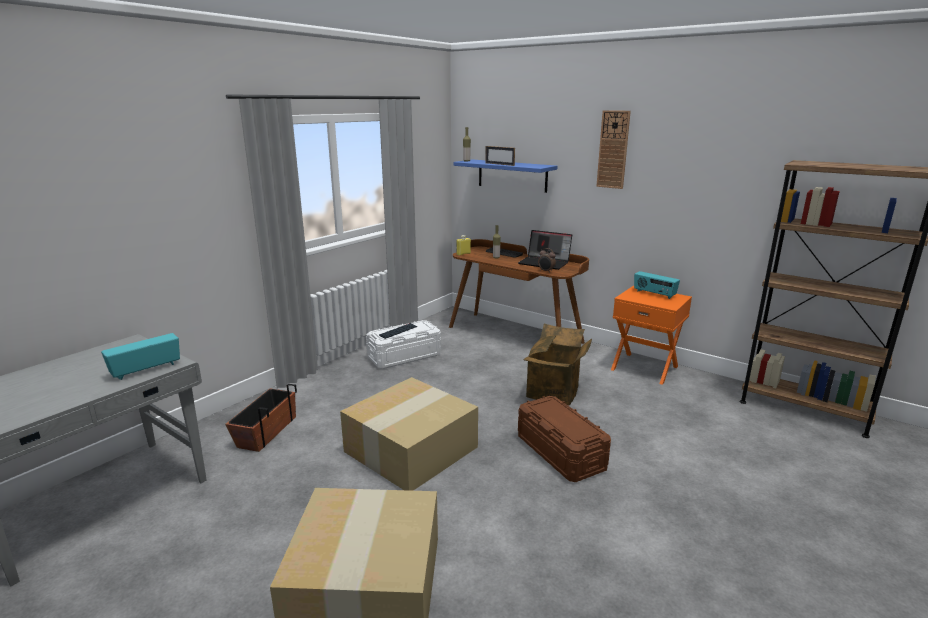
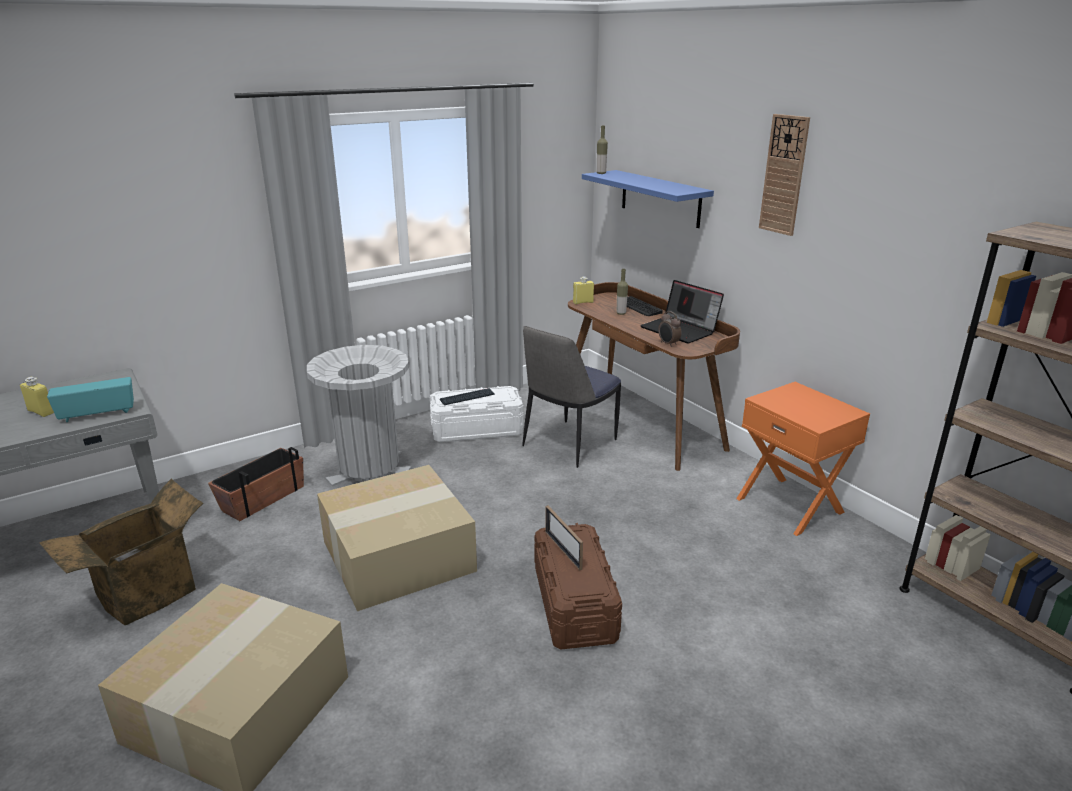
camera: 20 degrees right, 5 degrees up
picture frame [485,146,515,166] -> picture frame moved to [545,505,583,570]
cardboard box [524,324,592,405] -> cardboard box moved to [39,479,203,625]
radio [634,271,680,299] -> none
none -> yellow bottle [20,377,54,417]
none -> grey trash can [307,345,411,487]
none -> chair [522,326,621,468]

